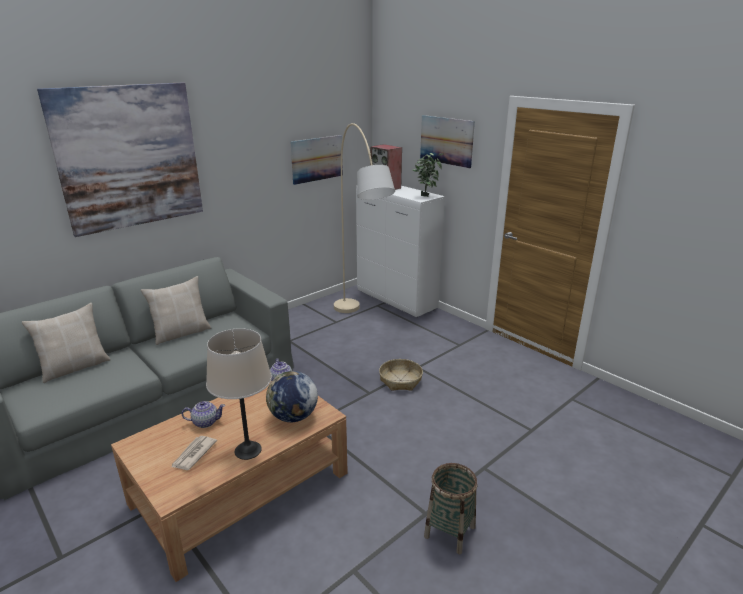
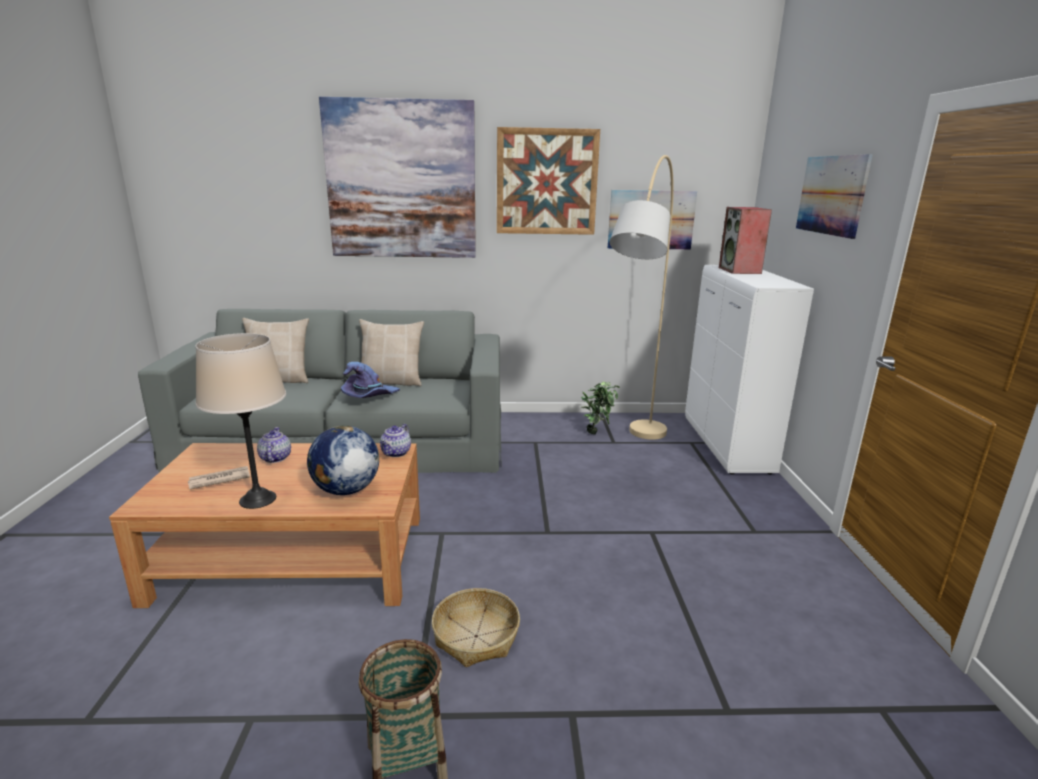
camera: 40 degrees right, 5 degrees down
teapot [182,401,225,428] -> teapot turned 135 degrees counterclockwise [257,427,291,463]
basket [379,359,423,391] -> basket moved to [432,588,520,667]
potted plant [413,153,444,197] -> potted plant moved to [581,382,620,434]
none -> purple hat [341,362,400,398]
none -> picture [497,127,600,235]

